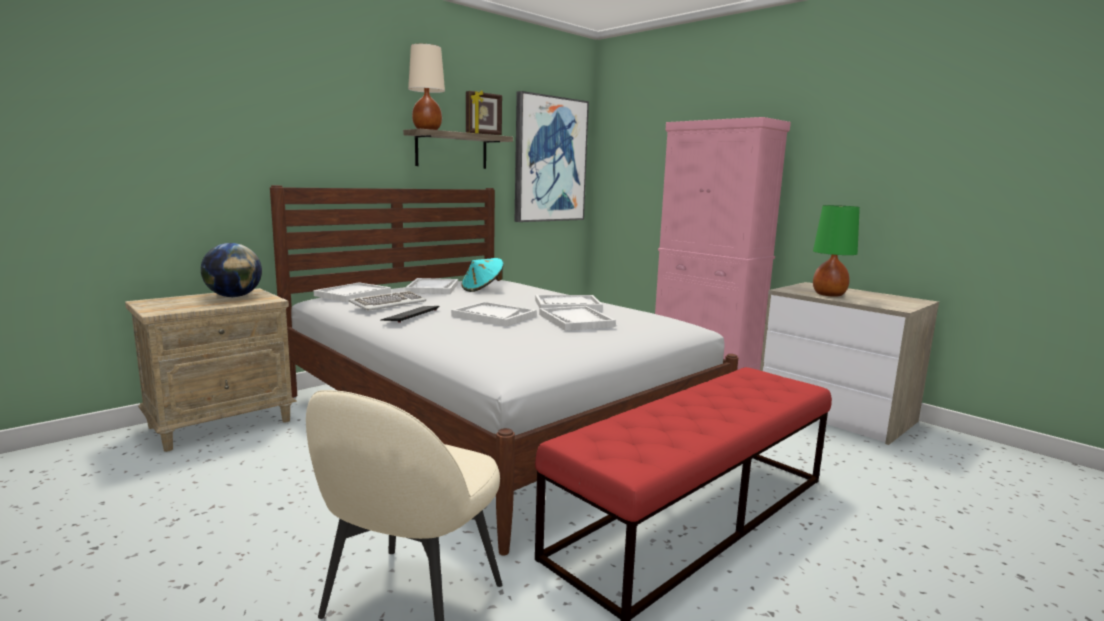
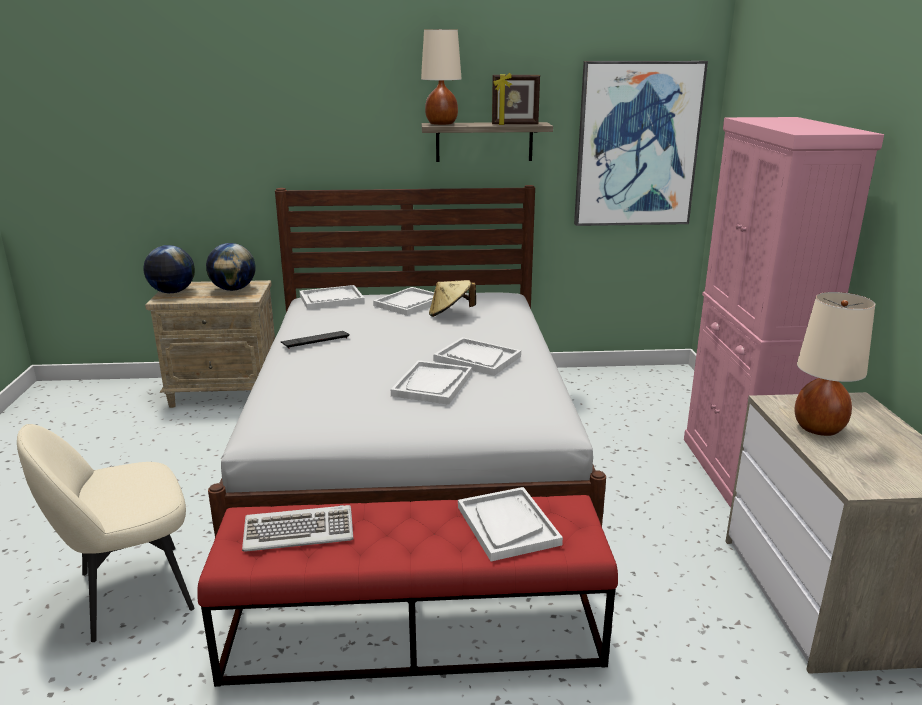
camera: 40 degrees right, 10 degrees up
keyboard [349,291,426,311] -> keyboard moved to [242,505,353,552]
white tray [451,302,537,327] -> white tray moved to [458,487,563,561]
turquoise hat [462,258,504,292] -> beige hat [429,280,476,317]
green table lamp [813,205,860,297] -> beige table lamp [795,292,875,436]
none -> globe [143,245,195,293]

